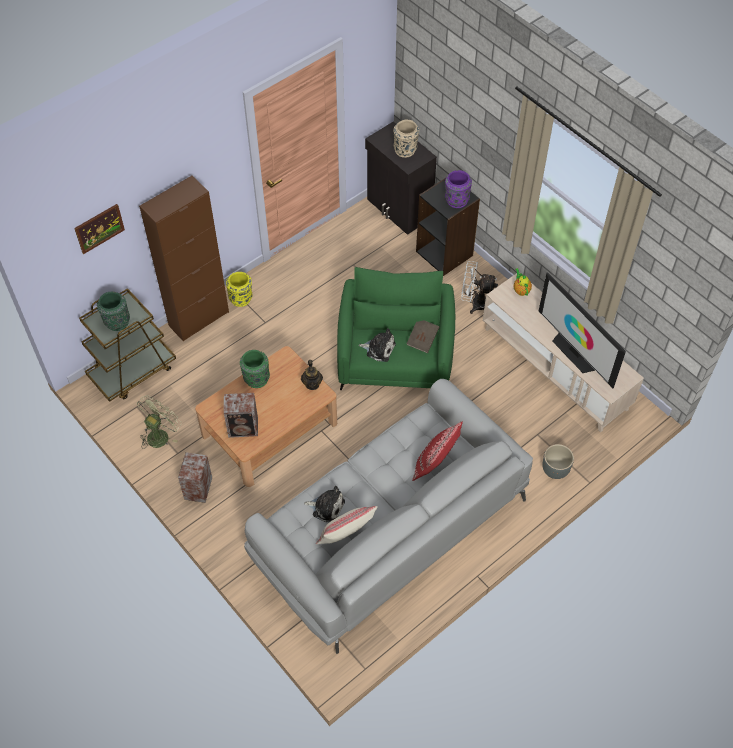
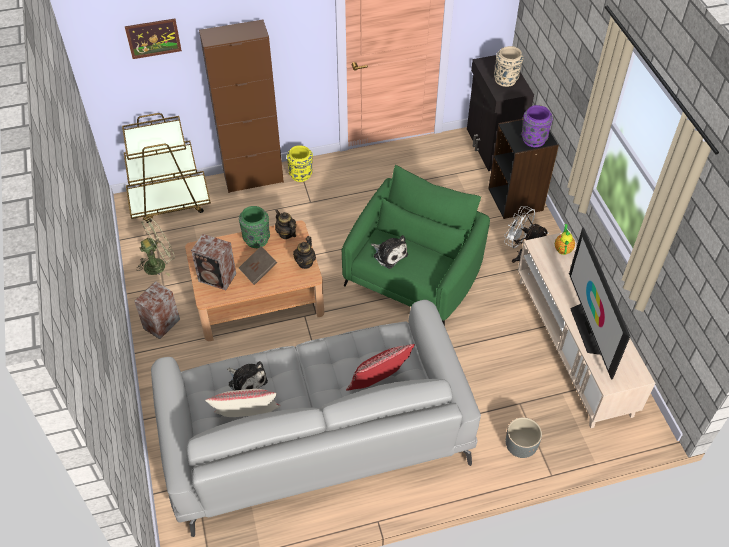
camera: 25 degrees right, 5 degrees down
green vase [97,292,130,331] -> none
brown book [407,320,439,353] -> brown book moved to [239,246,277,285]
none -> teapot [275,210,296,239]

